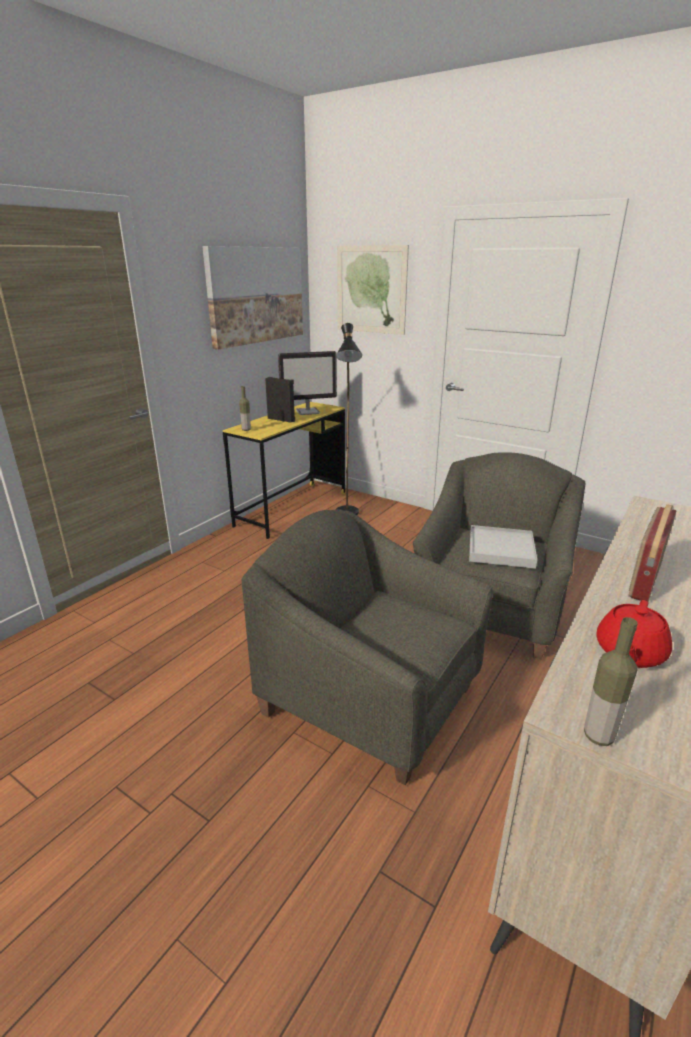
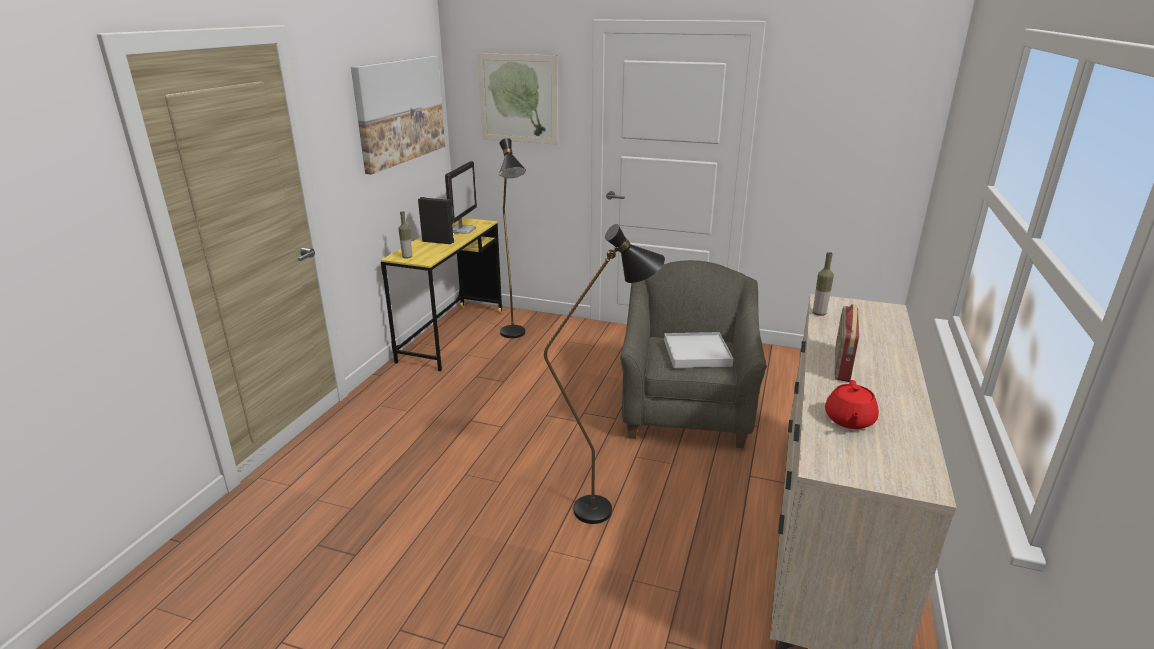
camera: 15 degrees left, 0 degrees up
grey armchair [241,509,493,785] -> black floor lamp [544,224,665,524]
monitor [278,351,337,415] -> monitor turned 45 degrees counterclockwise [445,161,477,234]
bottle [584,617,638,746] -> bottle moved to [813,252,834,316]

